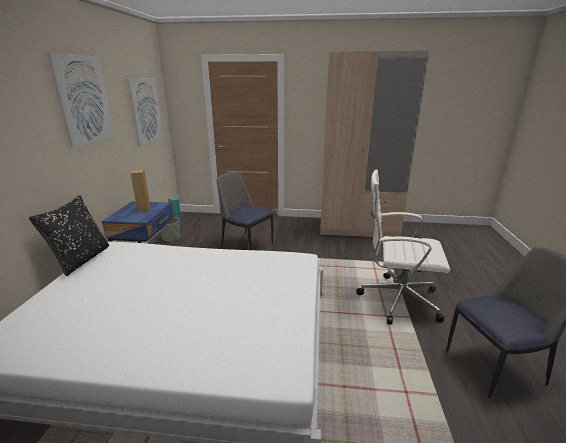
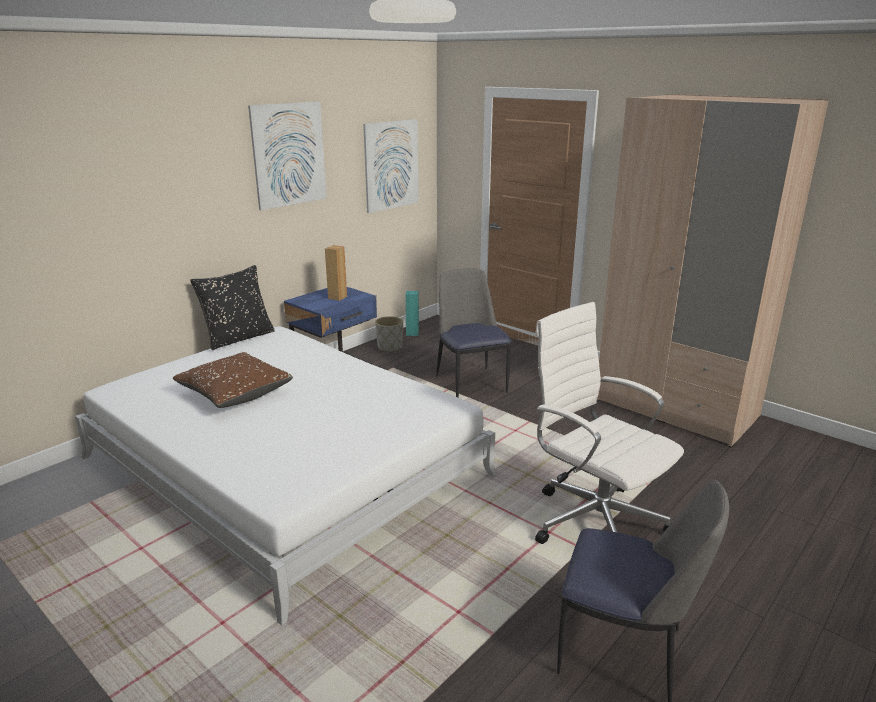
camera: 35 degrees right, 0 degrees up
none -> brown pillow [173,352,293,408]

